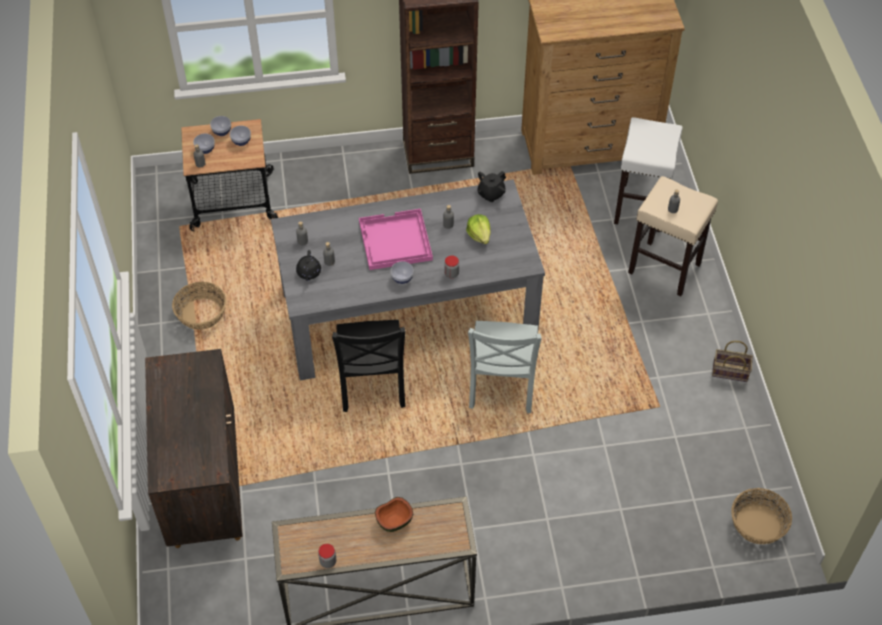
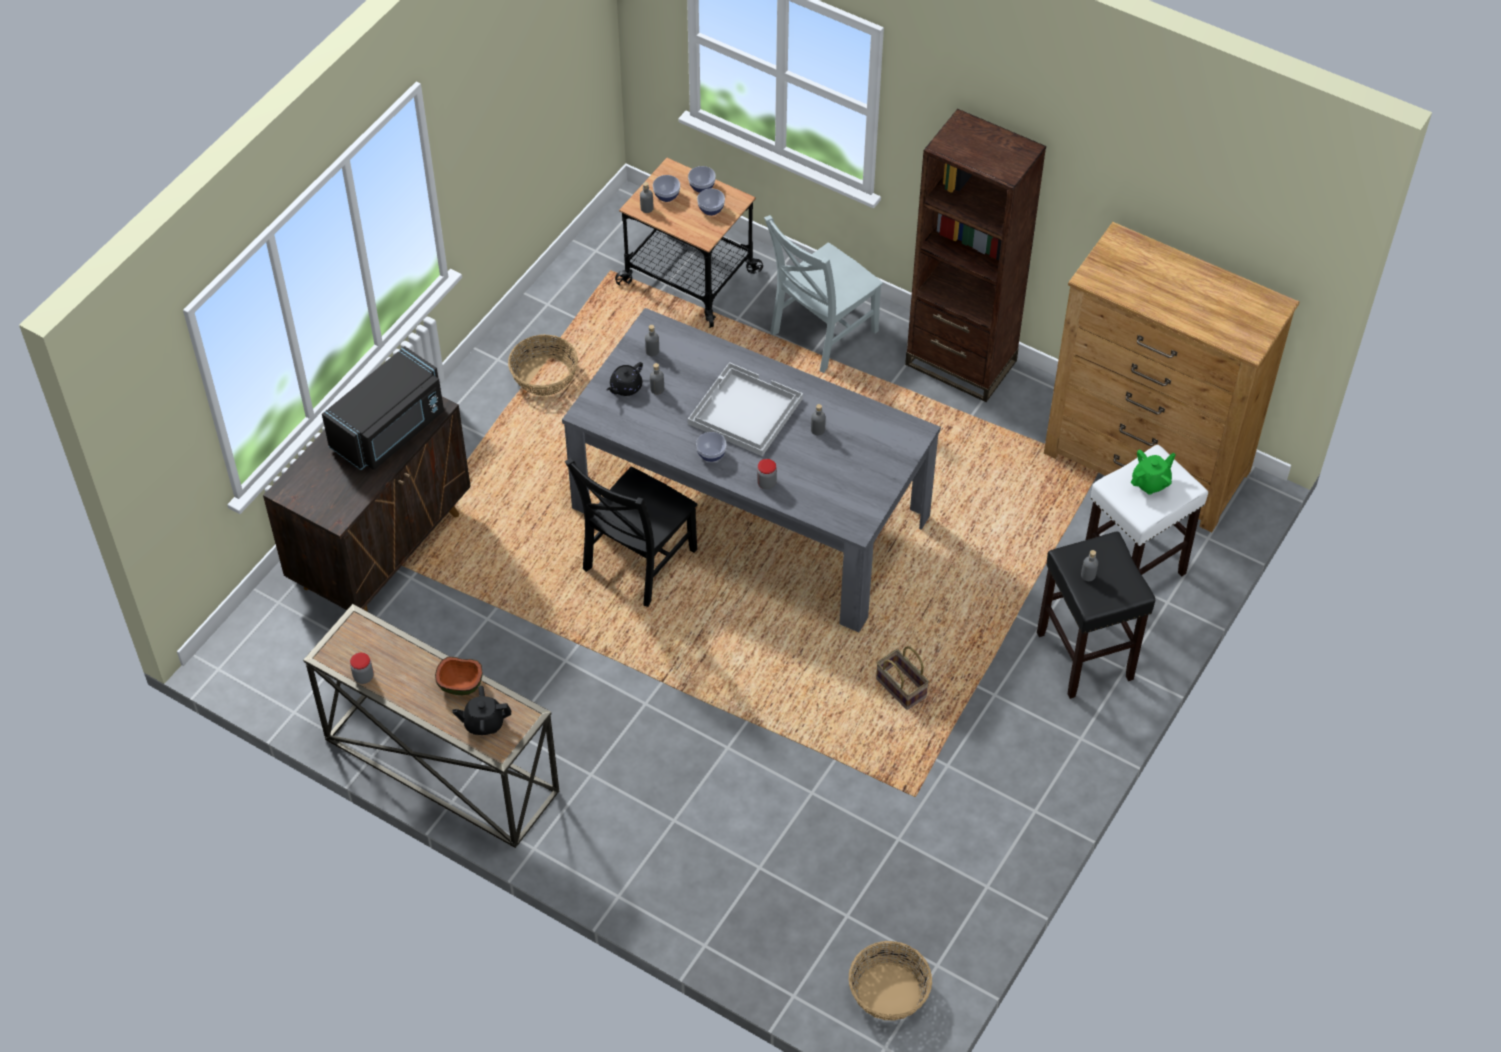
camera: 40 degrees right, 0 degrees up
pink tray [359,209,433,270] -> white tray [688,362,803,456]
lettuce [466,214,491,244] -> none
grey chair [468,321,542,413] -> grey chair moved to [764,215,883,373]
black teapot [477,171,506,202] -> black teapot moved to [452,686,511,735]
beige stool [628,176,718,296] -> black stool [1037,531,1155,699]
basket [712,341,753,382] -> basket moved to [876,646,929,710]
none -> black microwave [322,346,444,470]
none -> green teapot [1131,450,1176,495]

